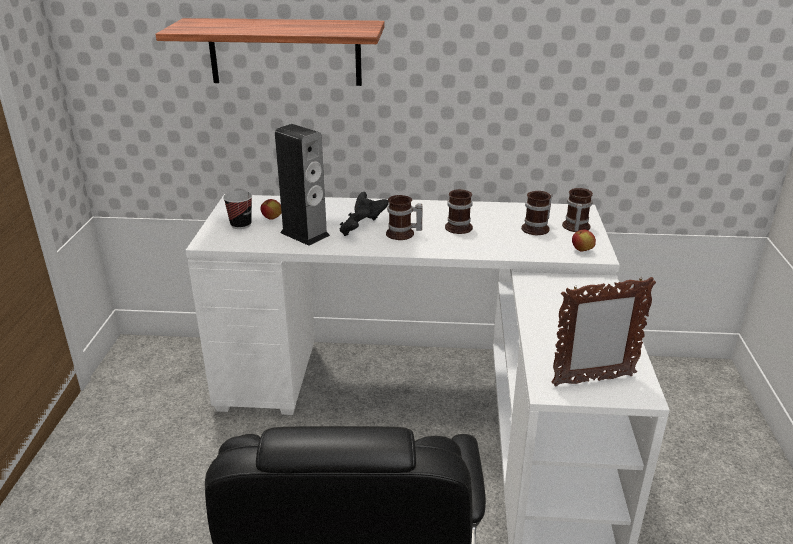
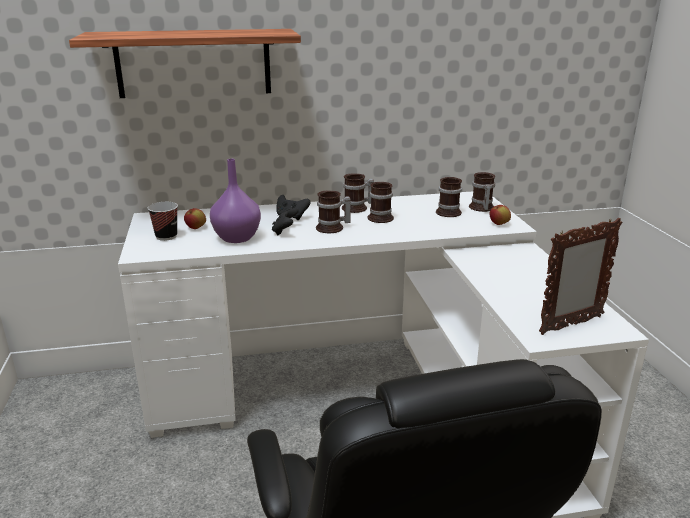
camera: 15 degrees left, 5 degrees down
speaker [275,124,330,246] -> purple vase [210,159,261,243]
none -> mug [342,174,374,213]

